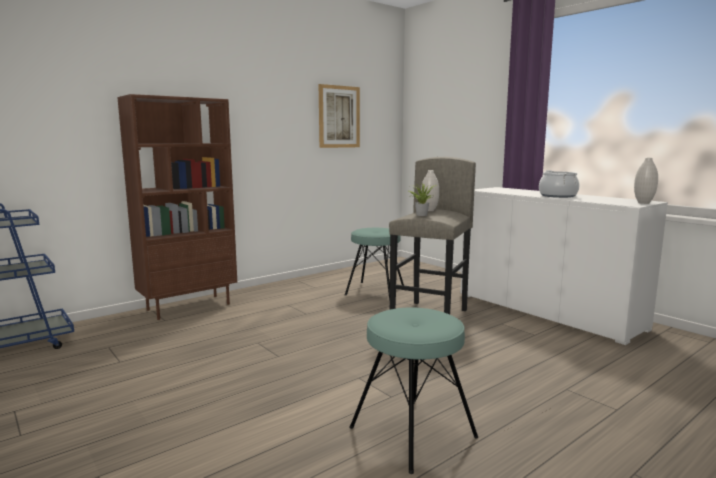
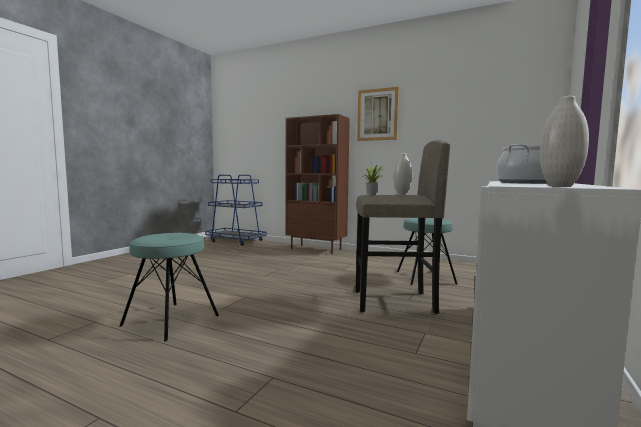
camera: 65 degrees right, 5 degrees down
picture [319,84,360,148] -> picture moved to [357,87,399,141]

